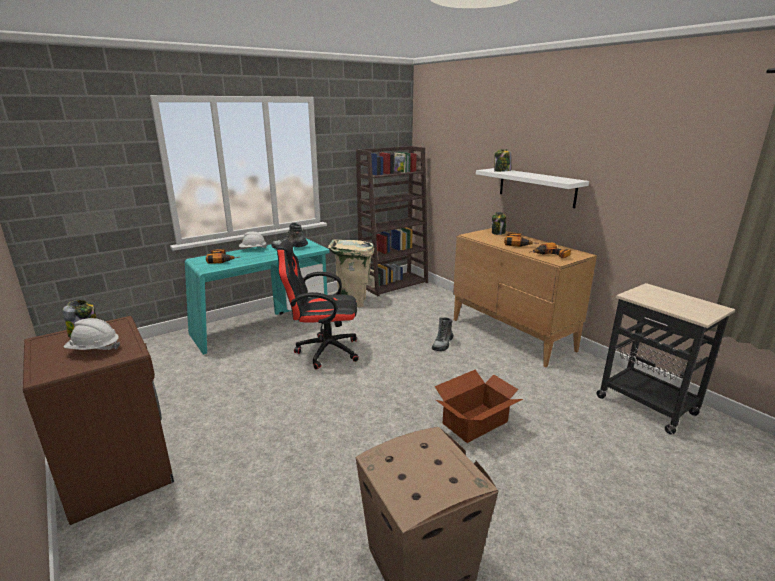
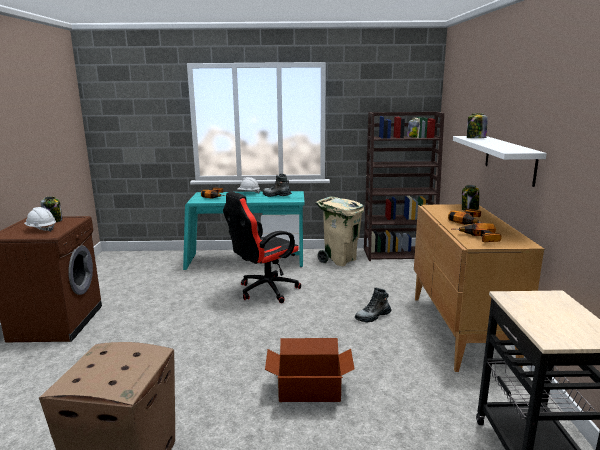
camera: 35 degrees right, 5 degrees down
black office chair [277,240,359,370] -> black office chair turned 75 degrees counterclockwise [223,192,301,303]

